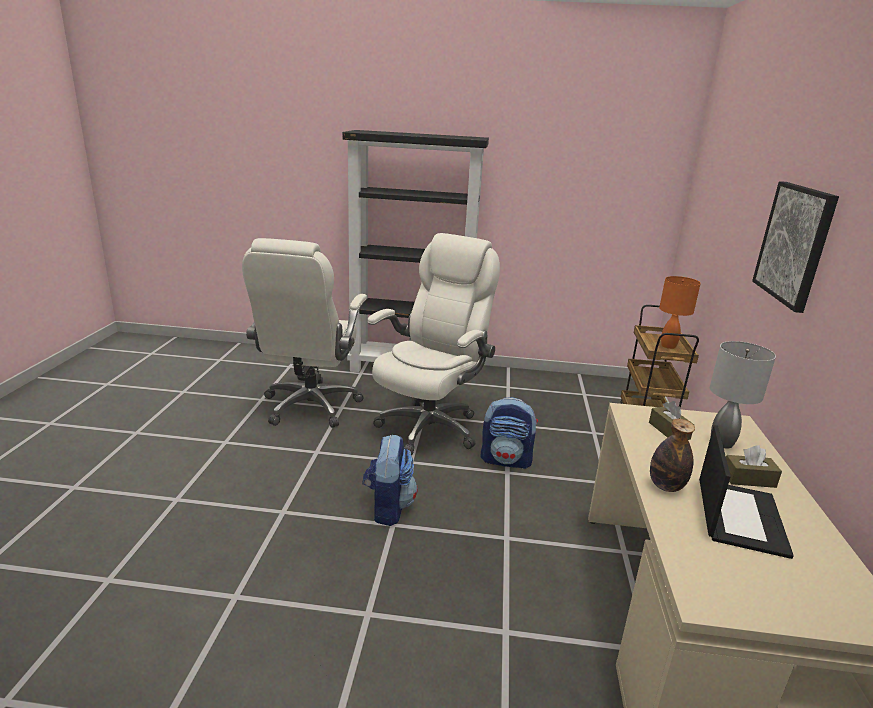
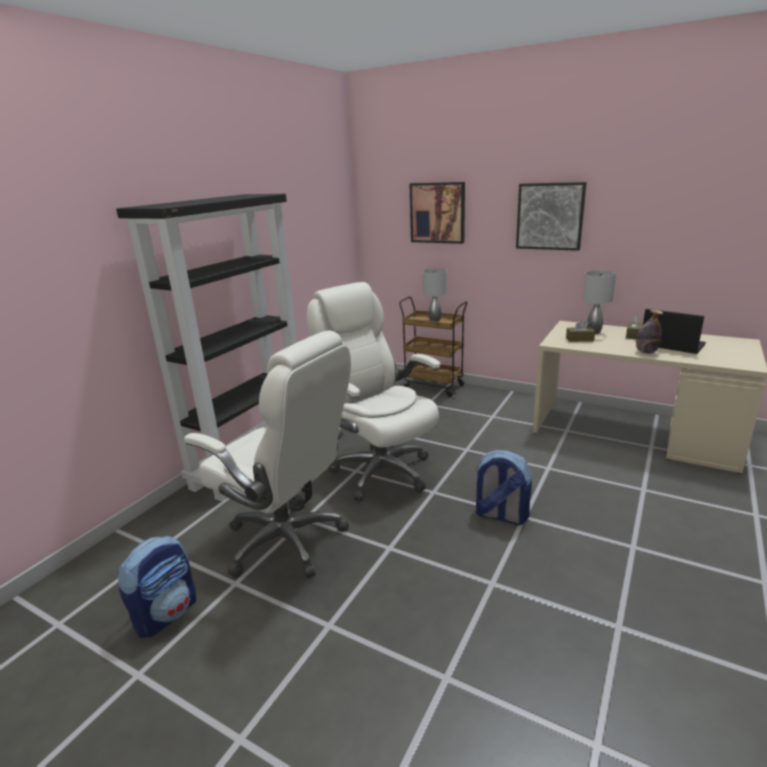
camera: 65 degrees left, 0 degrees up
backpack [480,397,538,469] -> backpack moved to [117,536,196,638]
orange table lamp [659,276,701,349] -> grey table lamp [423,269,447,322]
none -> picture [409,182,465,244]

